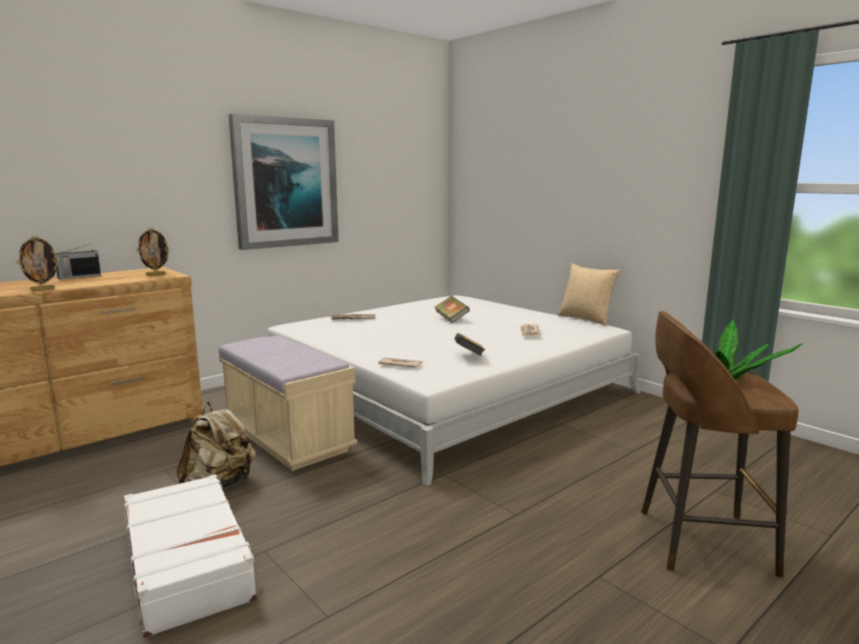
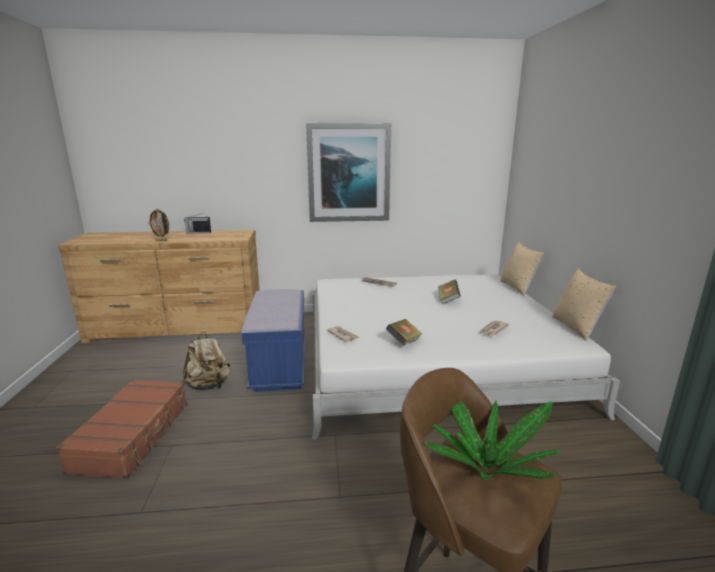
camera: 35 degrees right, 5 degrees up
white suitcase [124,474,260,638] -> brown suitcase [56,379,187,479]
picture frame [136,228,170,276] -> none
beige bench [218,336,357,471] -> blue bench [241,289,306,392]
none -> beige pillow [500,242,544,296]

